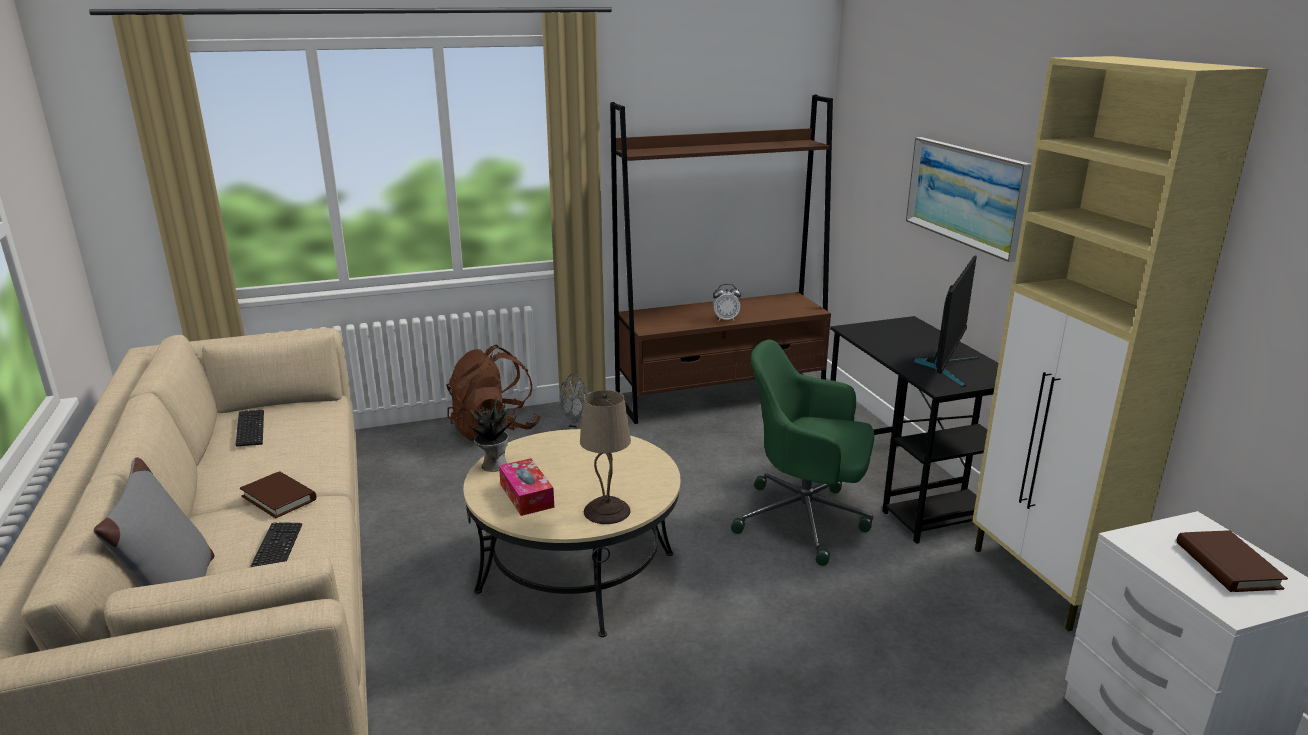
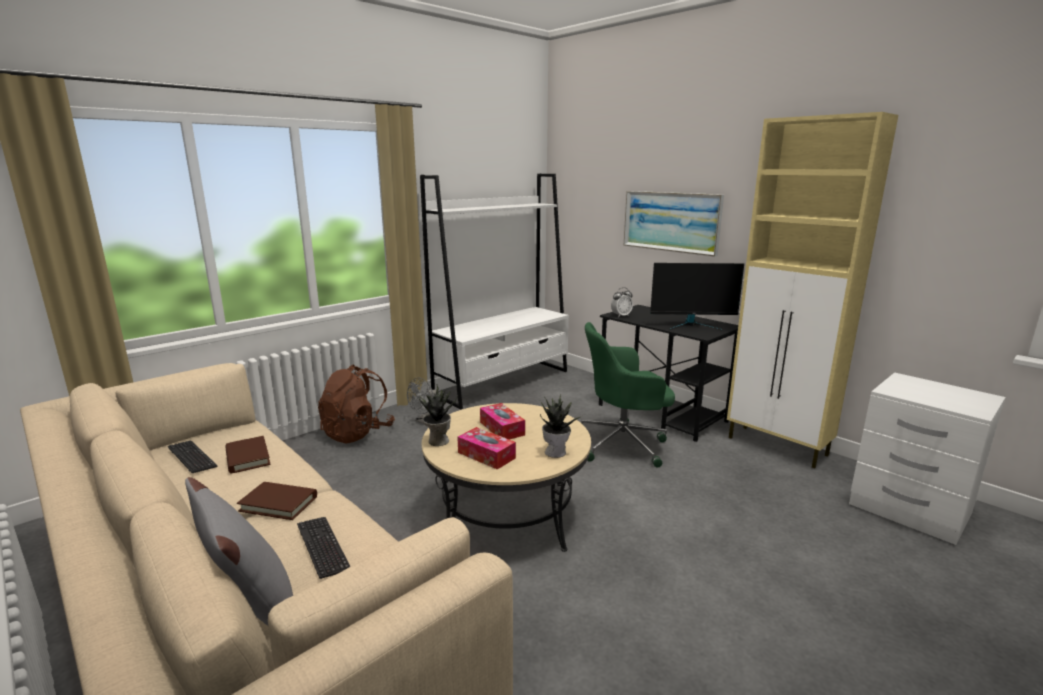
camera: 25 degrees left, 5 degrees down
beige table lamp [580,390,631,524] -> potted plant [540,395,580,458]
brown bookcase [610,95,833,424] -> white bookcase [420,173,569,410]
alarm clock [712,284,741,321] -> alarm clock moved to [611,287,633,317]
monitor [914,256,979,387] -> monitor turned 90 degrees clockwise [650,263,744,331]
brown book [1177,530,1288,592] -> brown book moved to [225,436,271,474]
none -> tissue box [480,403,525,440]

